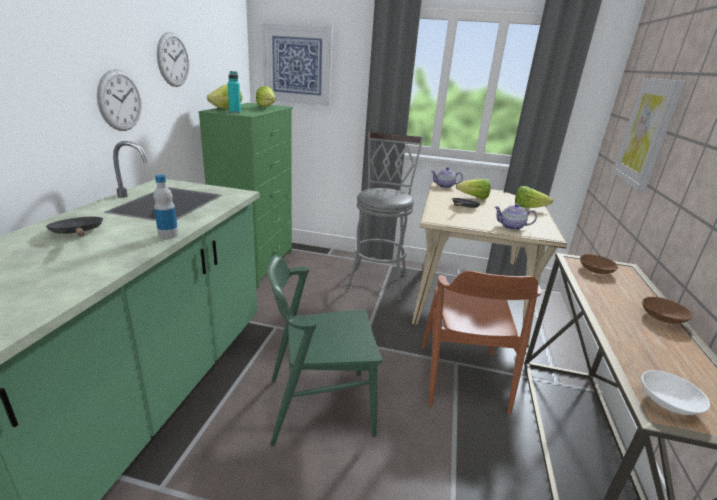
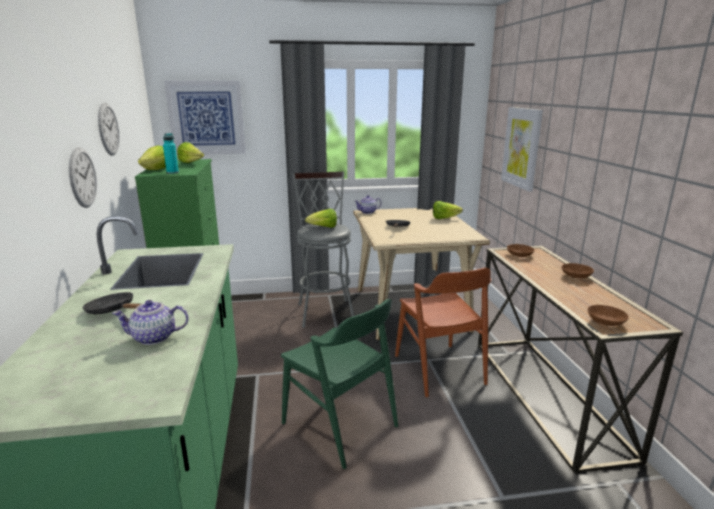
camera: 20 degrees left, 5 degrees down
bottle [153,175,178,239] -> none
green chair [267,255,383,446] -> green chair turned 105 degrees counterclockwise [281,299,398,469]
lettuce [456,179,491,199] -> lettuce moved to [305,209,337,228]
teapot [494,203,537,230] -> teapot moved to [112,300,189,345]
white bowl [641,370,710,415] -> brown bowl [587,305,629,326]

